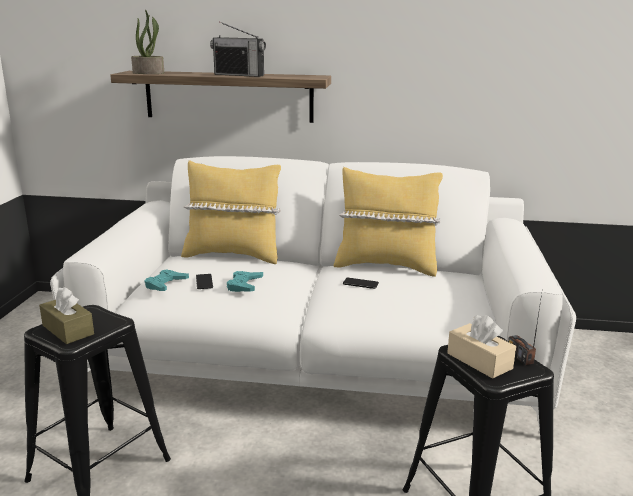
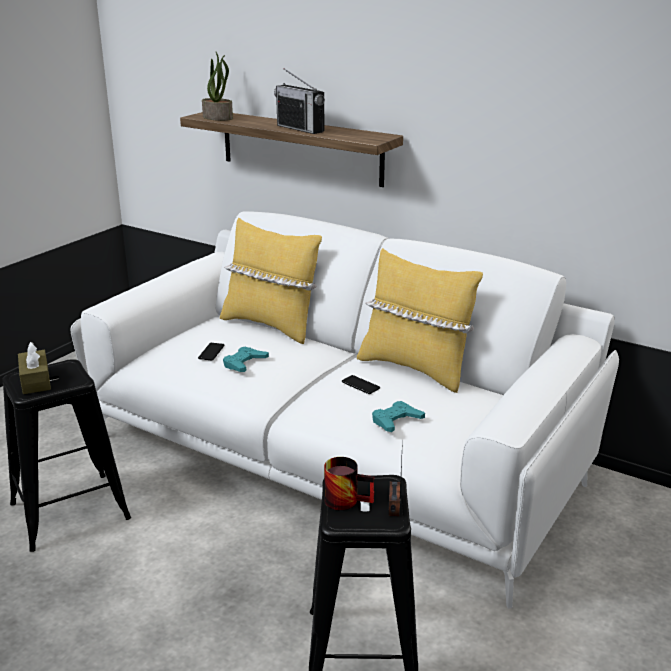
camera: 25 degrees right, 5 degrees up
turquoise game controller [145,269,189,291] -> turquoise game controller moved to [372,401,425,432]
beige tissue box [447,315,516,379] -> mug [324,457,374,510]

